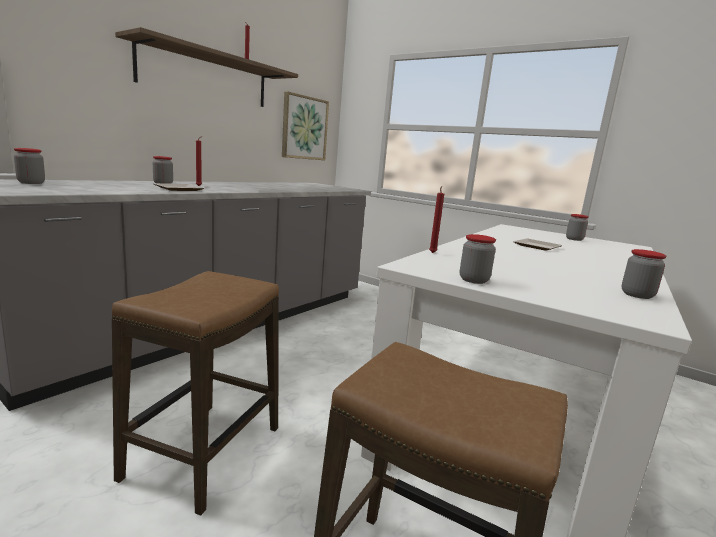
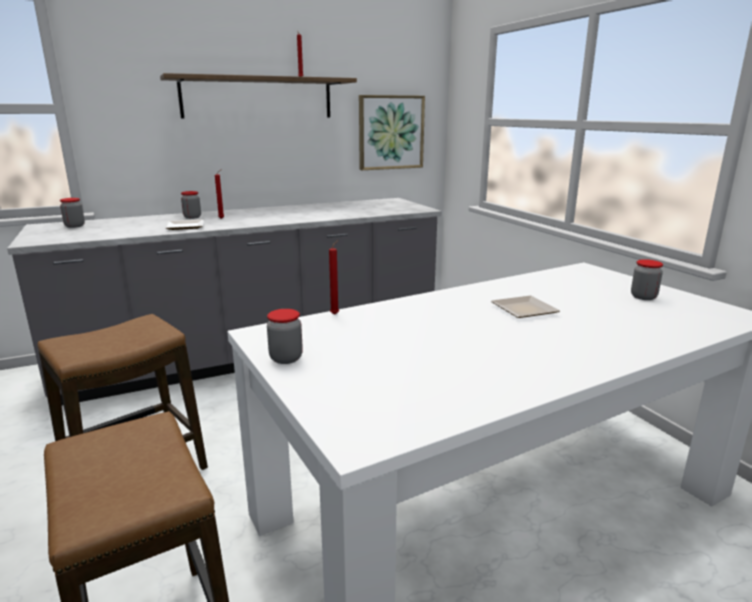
camera: 30 degrees right, 5 degrees up
jar [622,249,666,299] -> none

